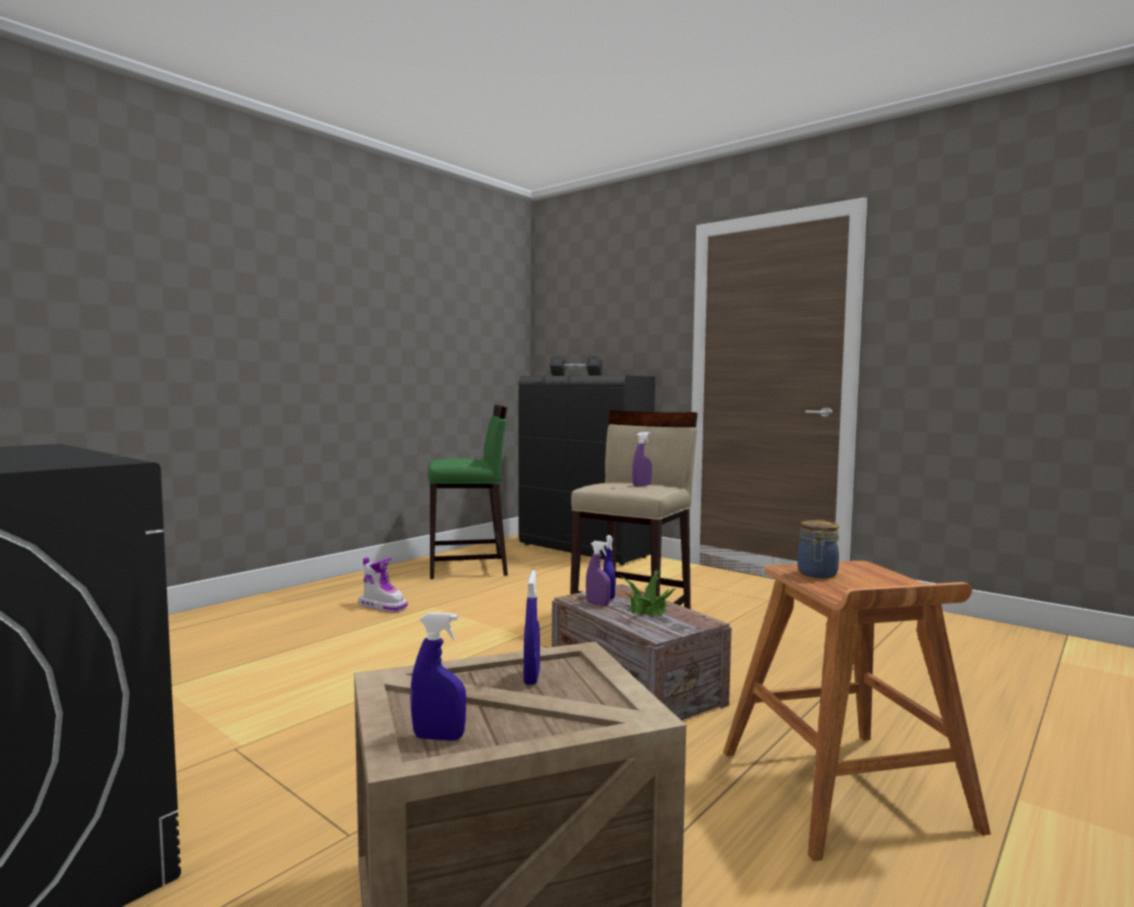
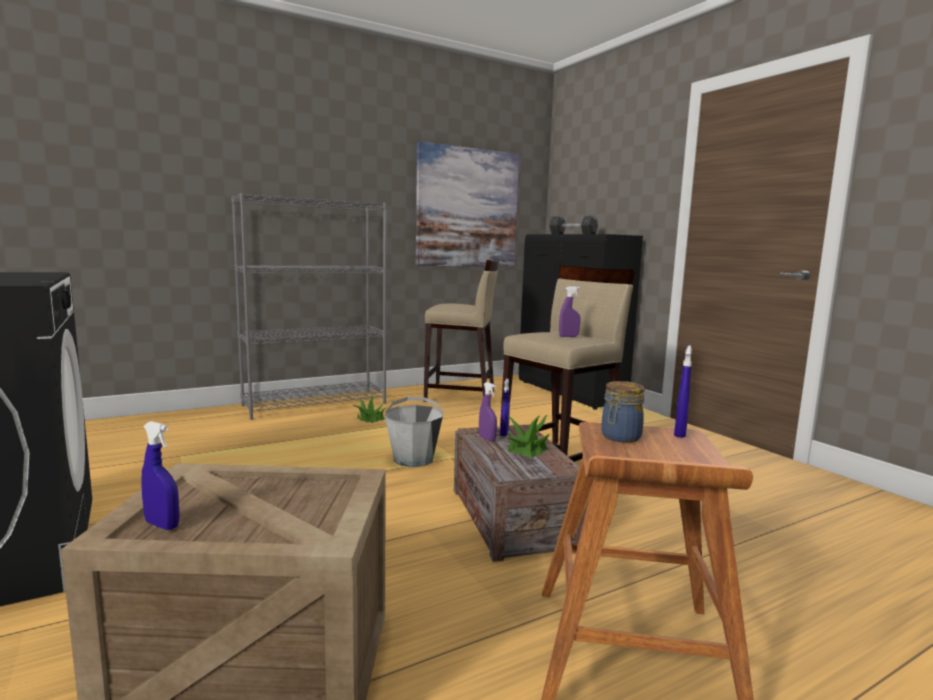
camera: 20 degrees right, 5 degrees up
boot [359,557,408,613] -> potted plant [354,395,386,423]
green stool [428,404,508,579] -> beige stool [424,259,499,402]
blue spray bottle [524,570,540,685] -> blue spray bottle moved to [674,346,692,438]
none -> grey bookcase [231,193,387,420]
none -> grey bucket [385,397,443,467]
none -> picture [416,141,519,267]

